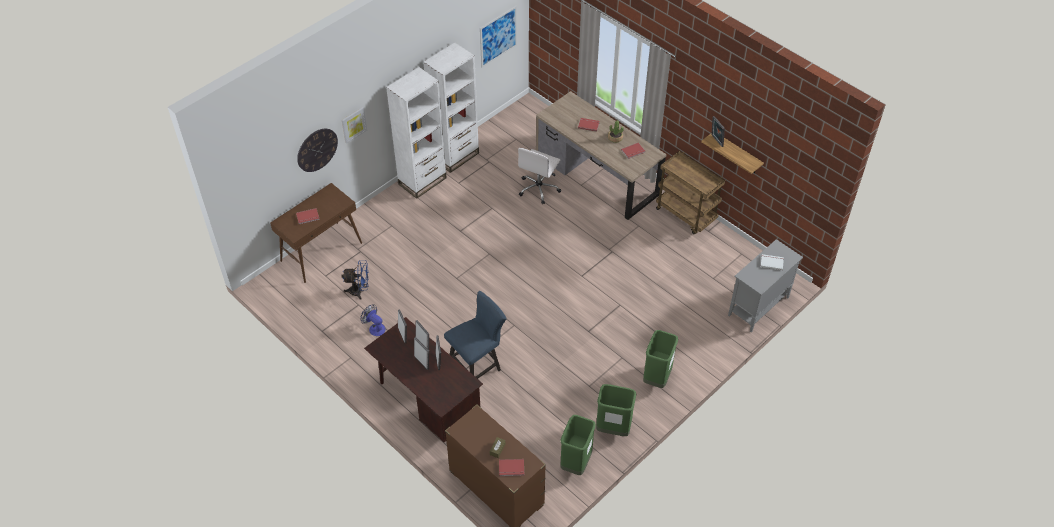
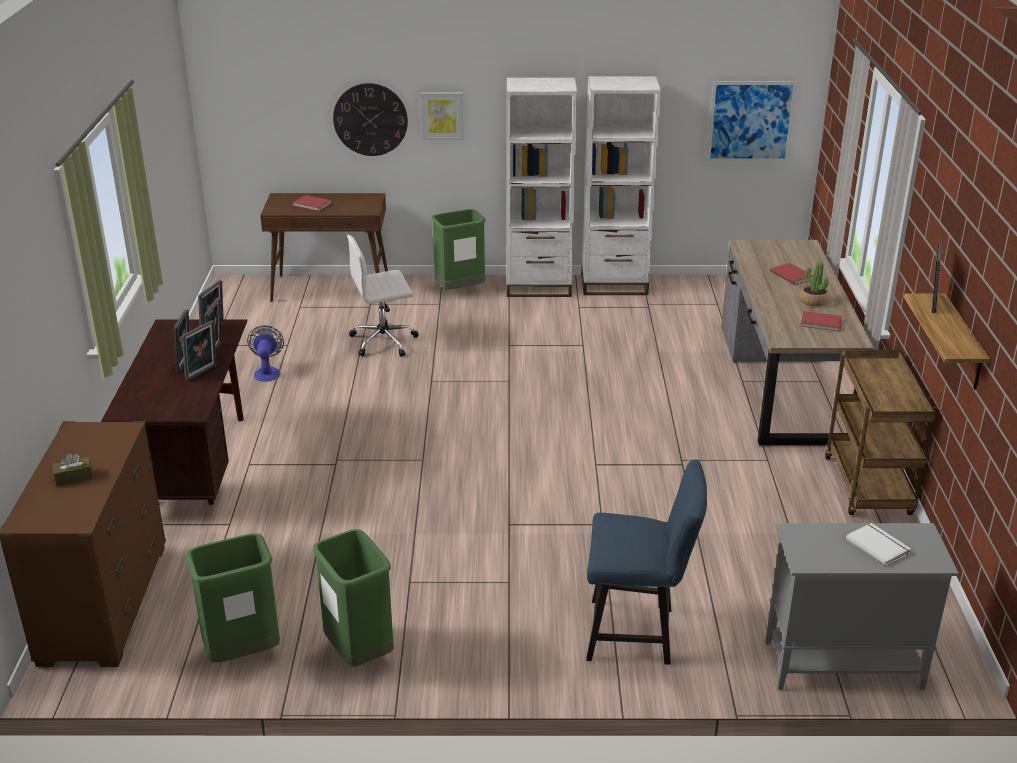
camera: 45 degrees right, 20 degrees down
blue fan [342,260,369,300] -> none
blue chair [444,291,507,379] -> blue chair moved to [586,459,707,665]
red book [499,459,524,476] -> none
white office chair [518,148,561,204] -> white office chair moved to [347,234,419,357]
green trash can [643,330,678,388] -> green trash can moved to [431,209,486,289]

